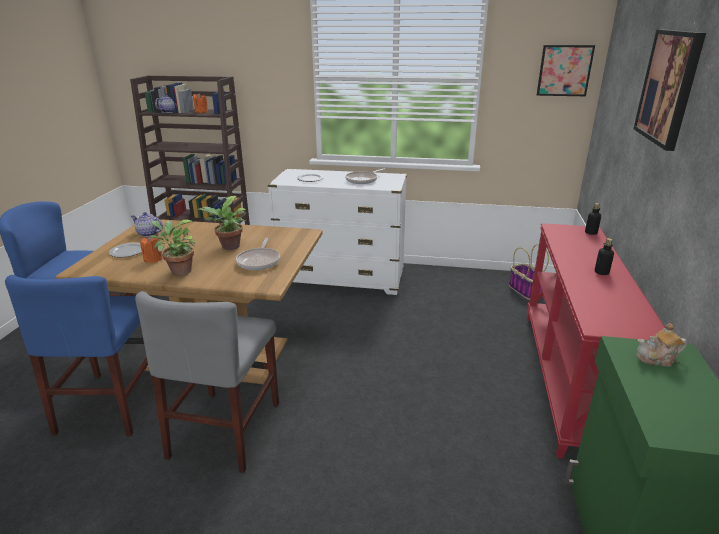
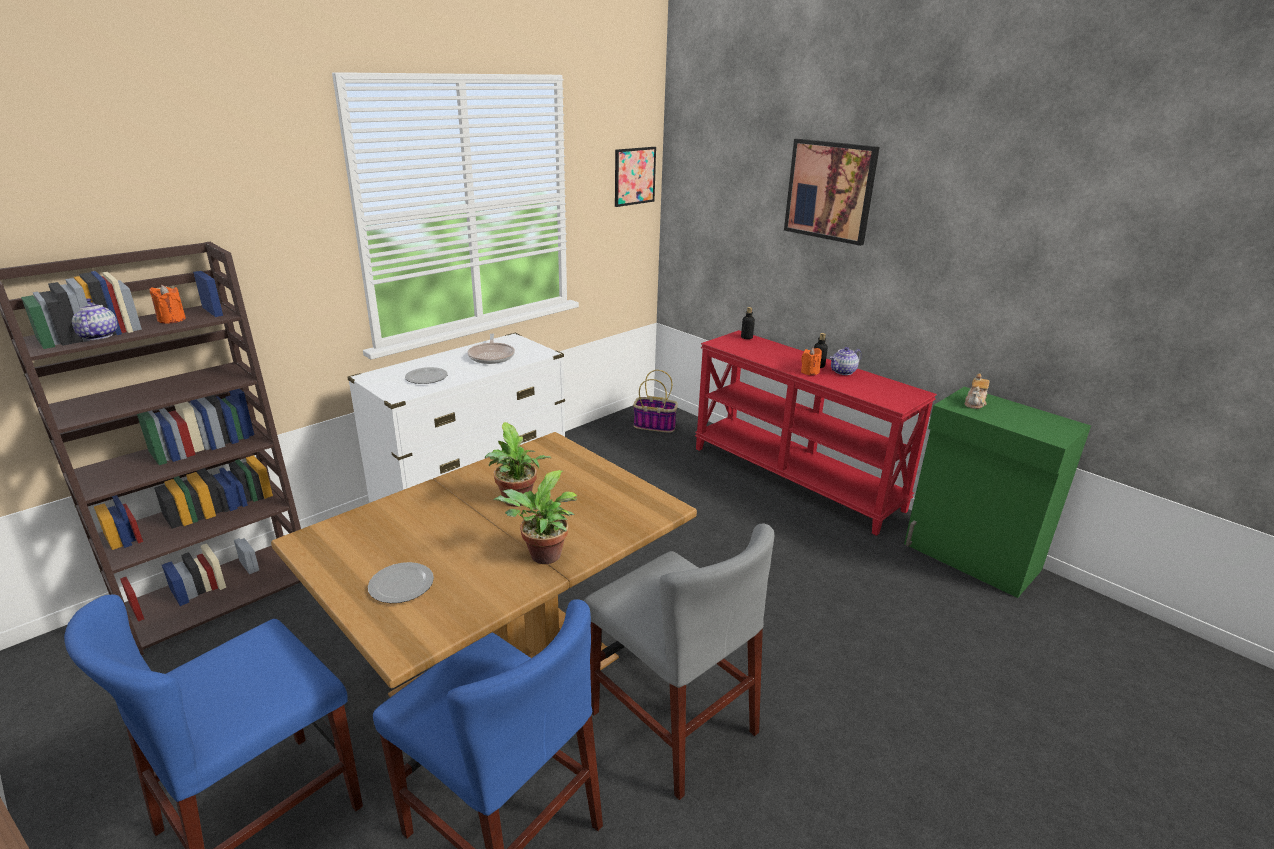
camera: 55 degrees left, 0 degrees up
teapot [131,212,163,237] -> teapot moved to [830,347,862,375]
orange candle [140,236,163,263] -> orange candle moved to [801,348,822,375]
frying pan [236,238,280,270] -> none

